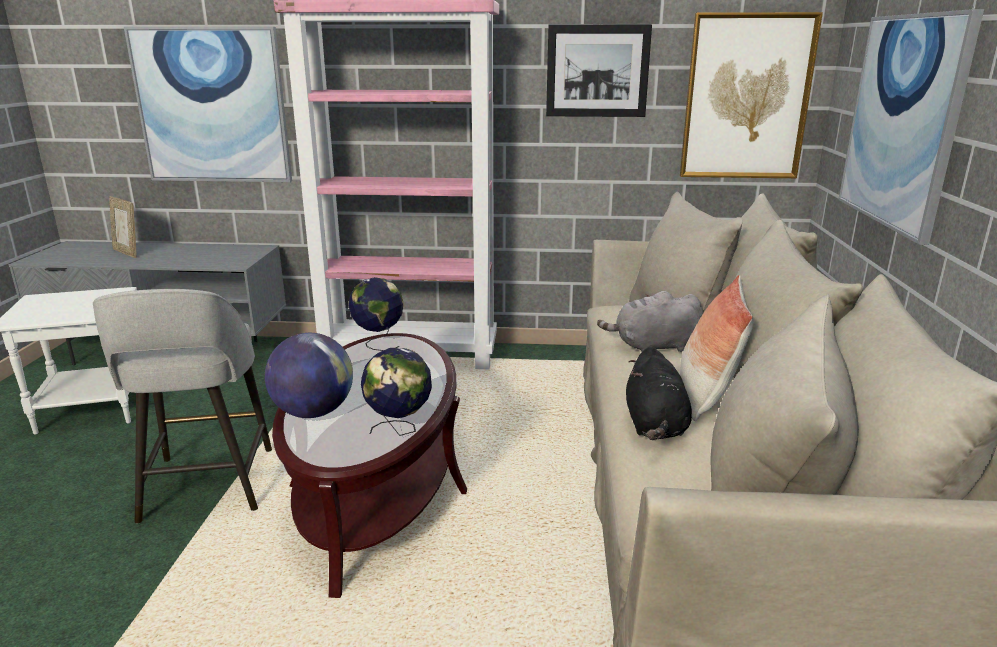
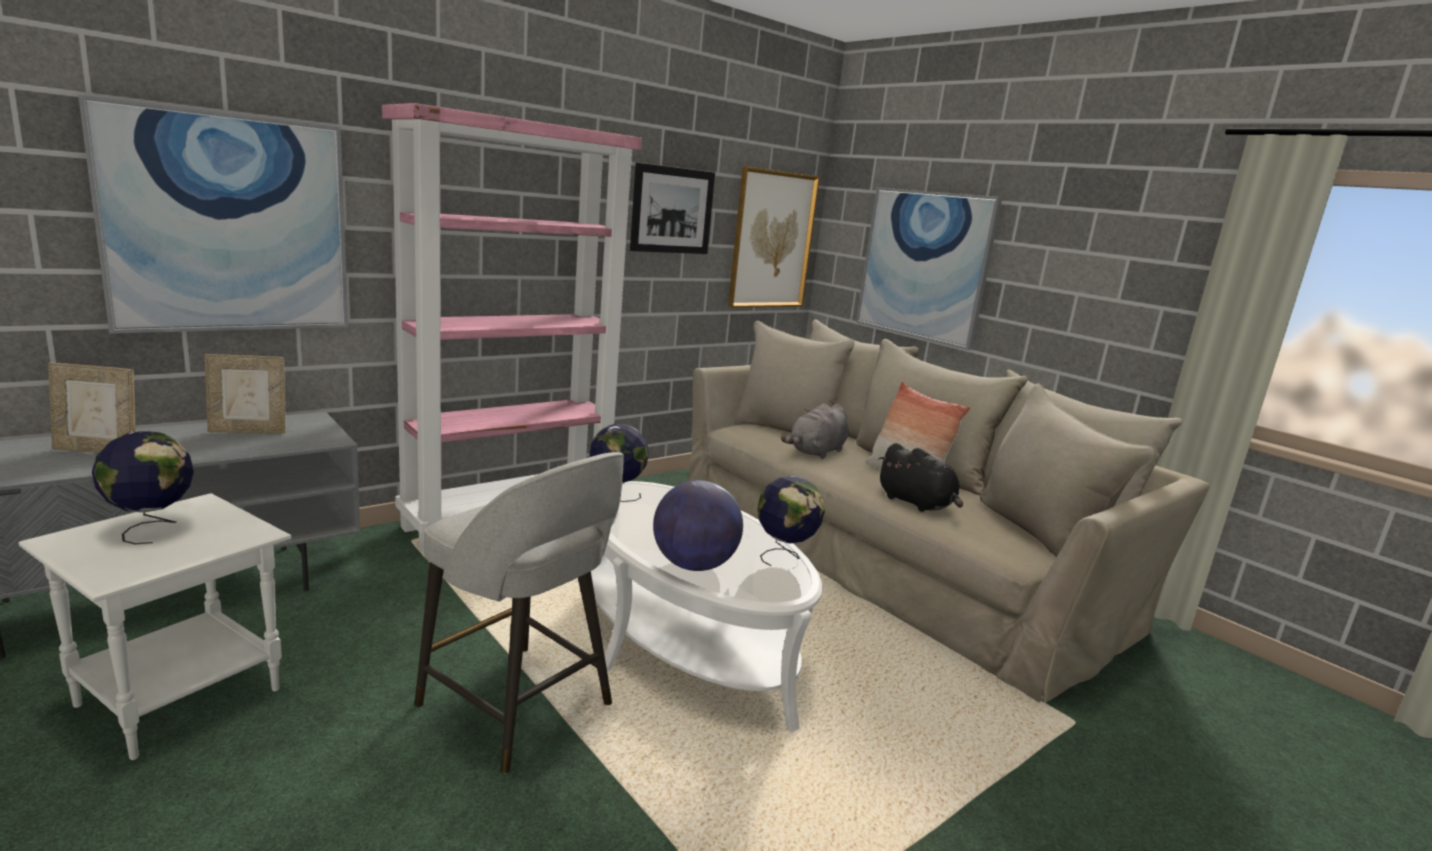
camera: 45 degrees left, 5 degrees down
brown coffee table [272,333,467,598] -> white coffee table [591,481,822,733]
none -> globe [92,431,194,544]
none -> picture frame [204,354,286,433]

